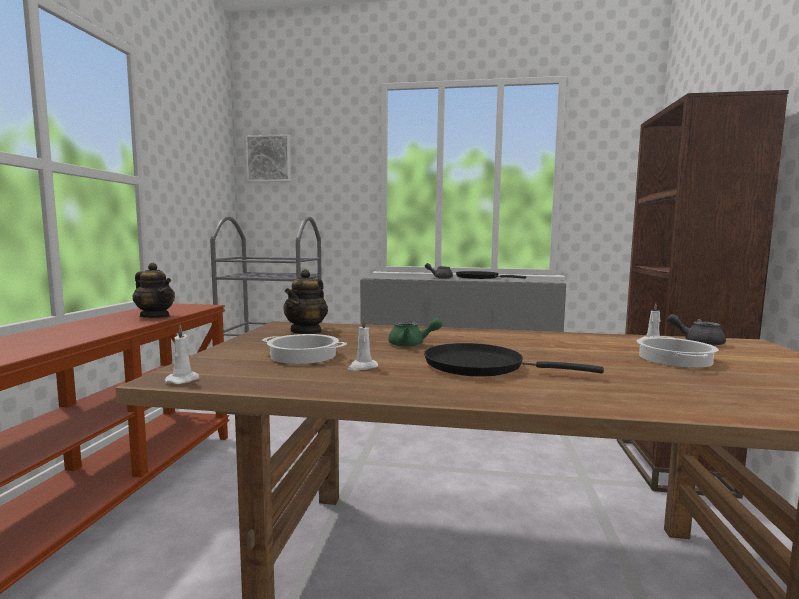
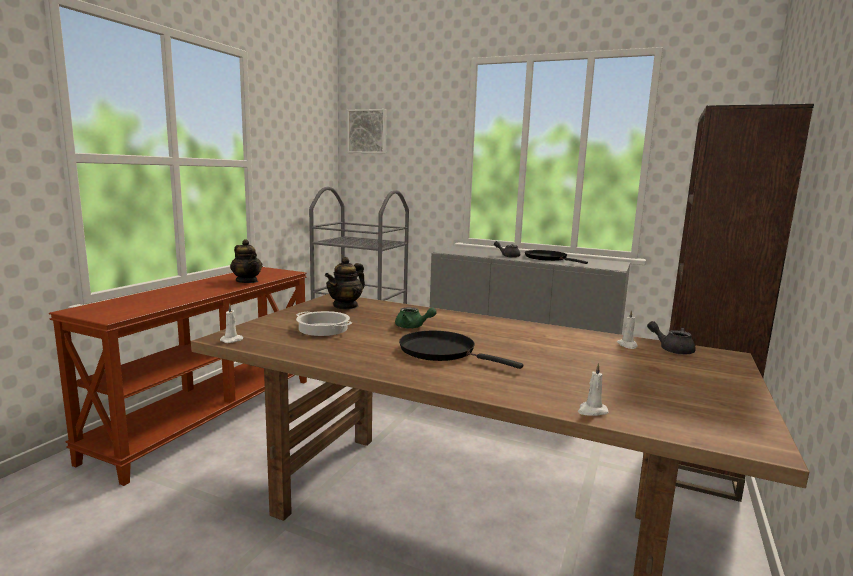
camera: 15 degrees right, 5 degrees up
white candle [348,317,378,371] -> white candle moved to [578,363,608,416]
cooking pot [637,336,719,368] -> none

